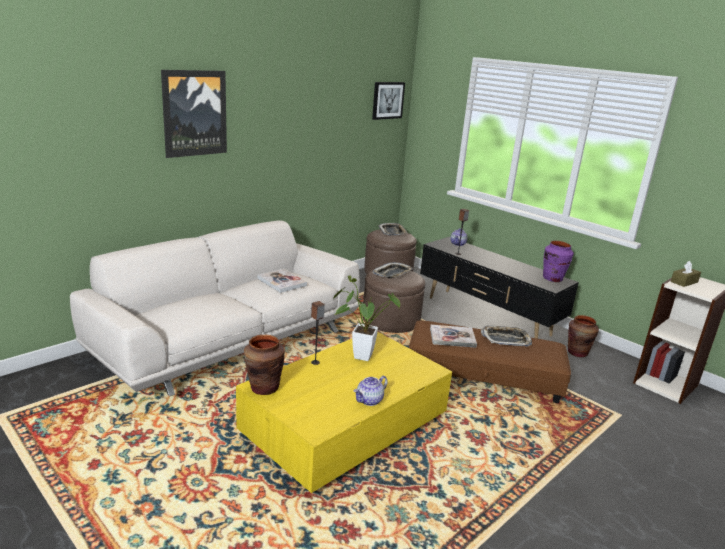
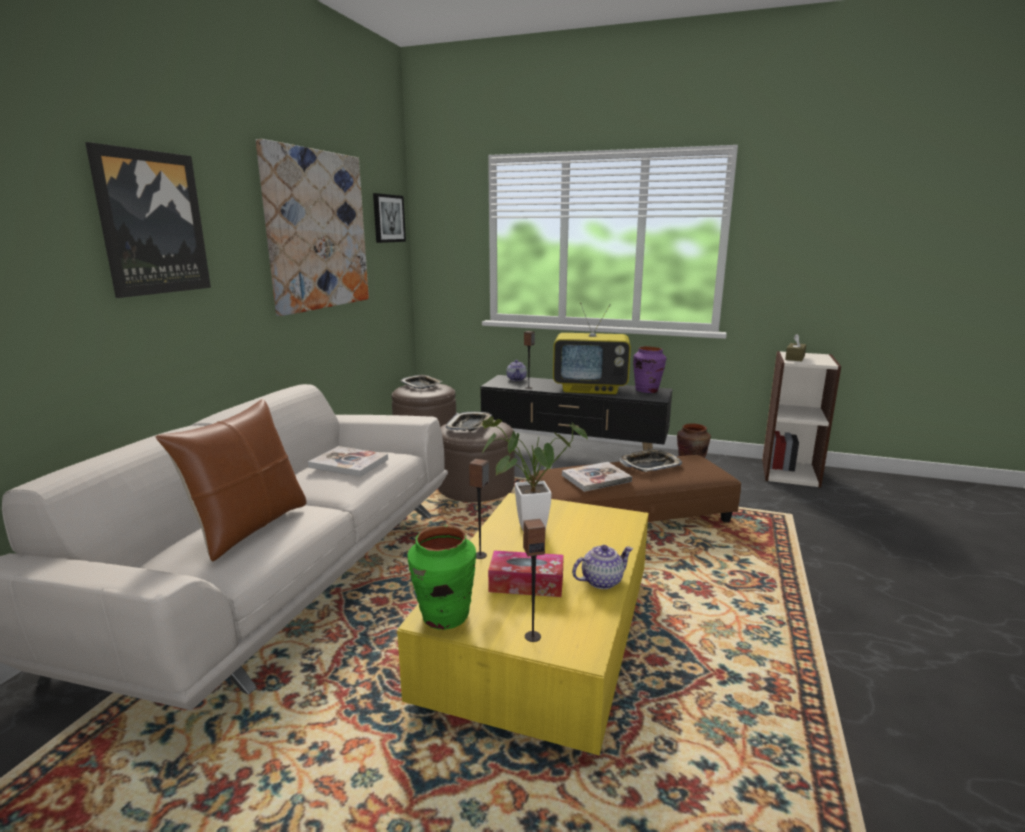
camera: 25 degrees left, 5 degrees down
brown vase [244,335,285,395] -> green vase [407,526,476,630]
teapot [354,376,388,406] -> teapot turned 135 degrees counterclockwise [572,545,633,589]
none -> brown pillow [155,399,307,562]
none -> picture [256,139,369,316]
none -> tissue box [488,550,564,597]
none -> speaker [523,519,545,642]
none -> television [553,303,631,394]

